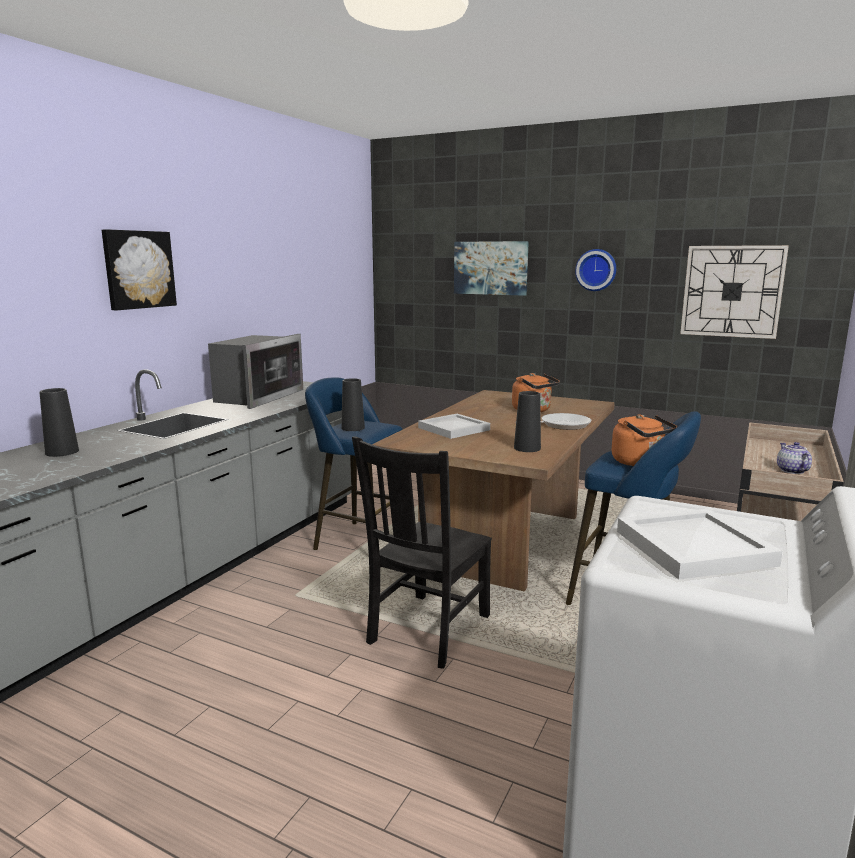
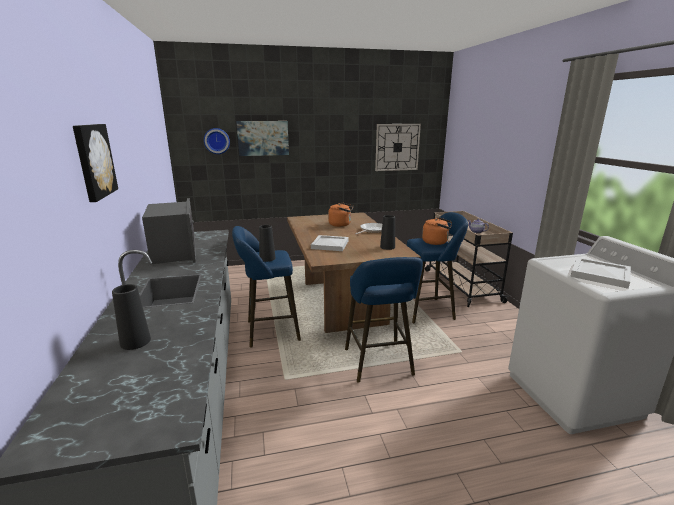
camera: 40 degrees left, 5 degrees up
black chair [352,436,492,669] -> blue stool [345,257,423,383]
wall clock [575,249,616,291] -> wall clock moved to [204,128,230,154]

